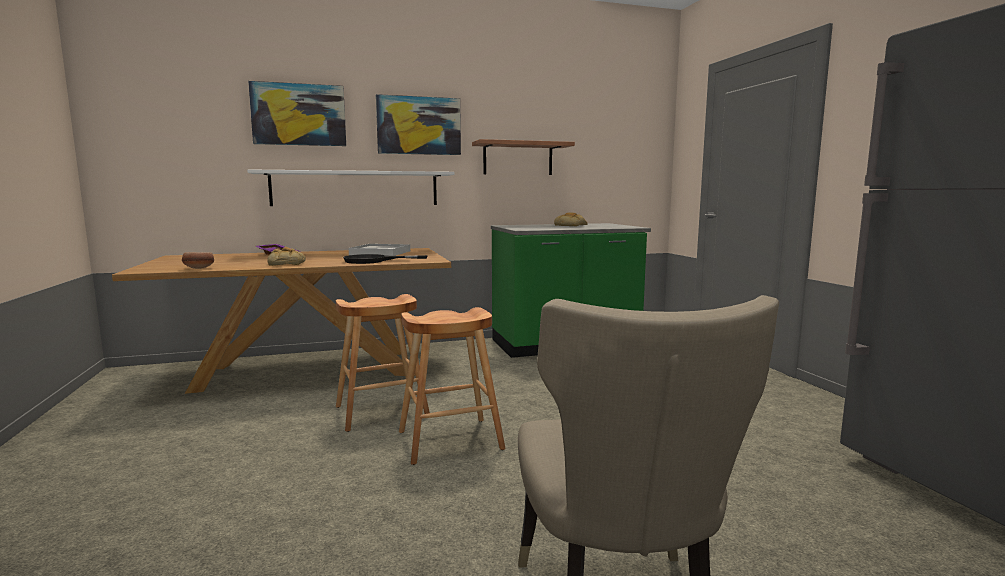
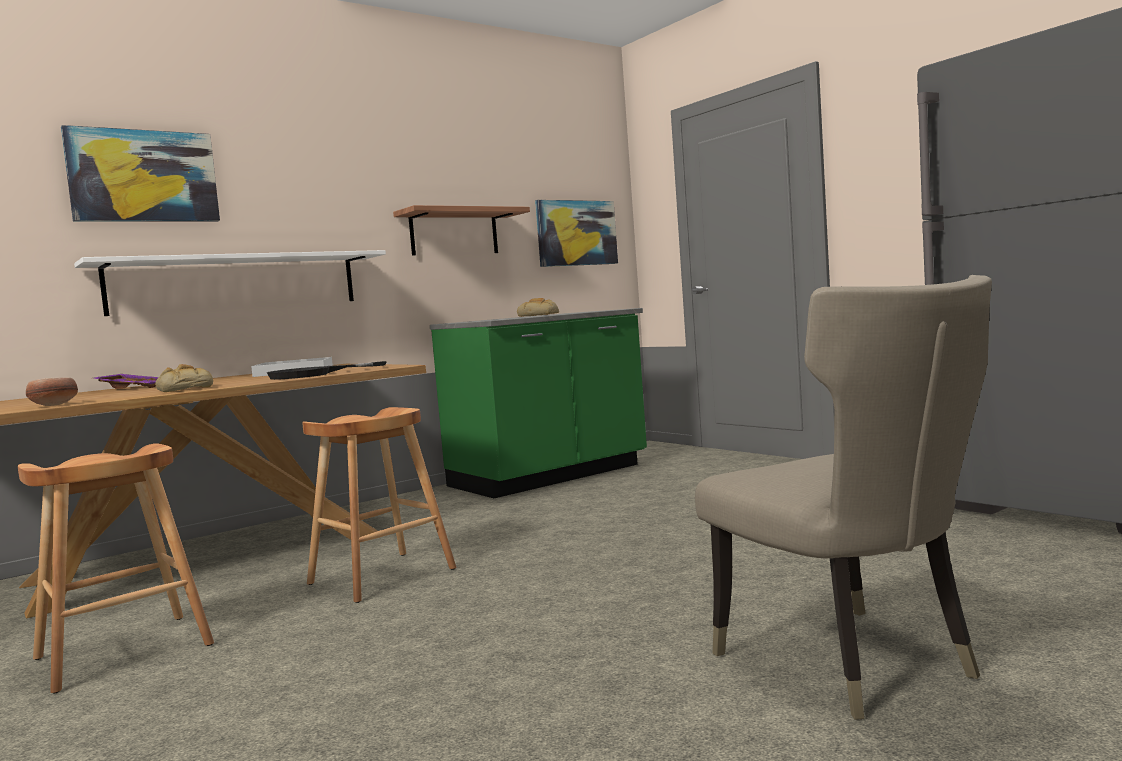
camera: 20 degrees left, 5 degrees down
picture [376,94,461,155] -> picture moved to [535,200,618,267]
brown stool [399,307,505,465] -> brown stool moved to [18,444,214,693]

